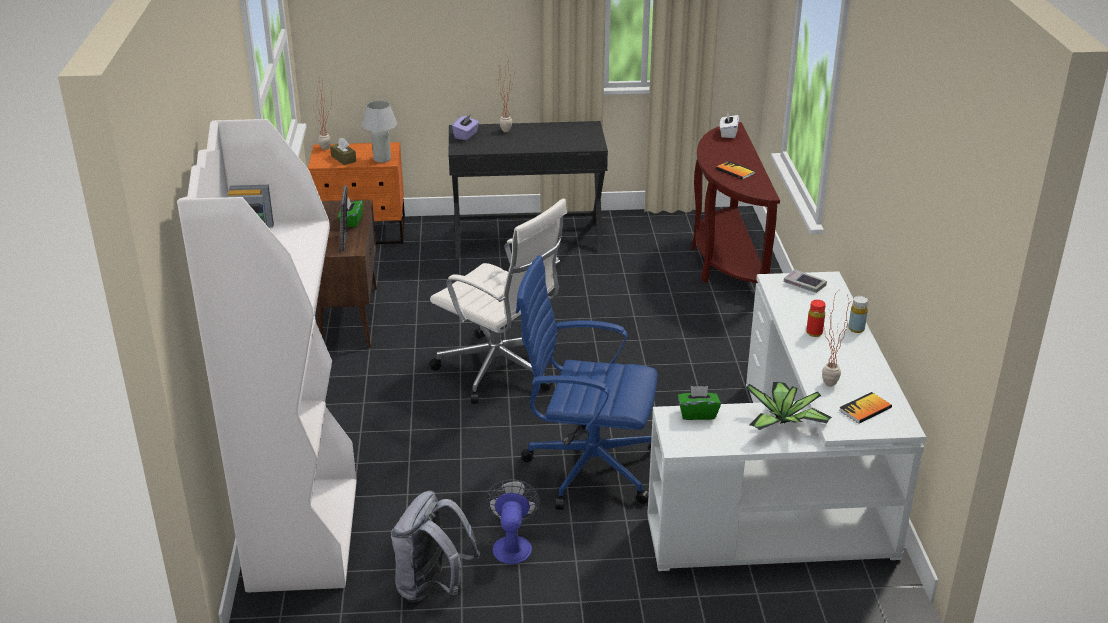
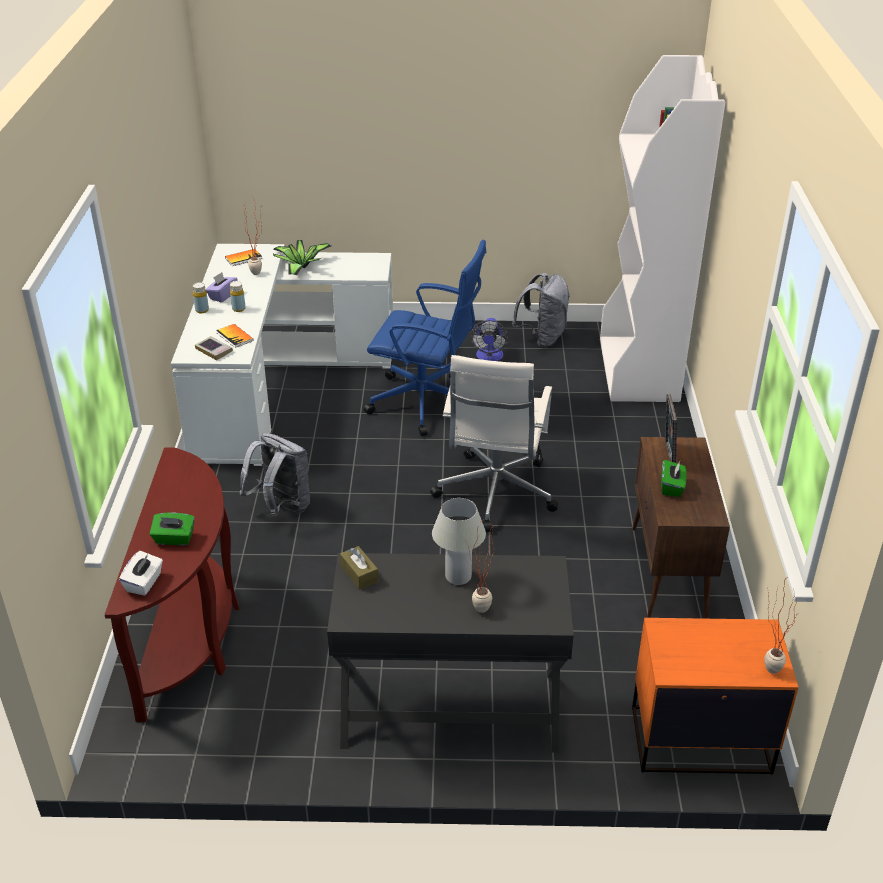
camera: 175 degrees left, 5 degrees up
brown tissue box [330,138,356,165] -> brown tissue box moved to [340,546,379,589]
white table lamp [362,101,397,163] -> white table lamp moved to [432,498,486,585]
white office chair [429,198,567,404] -> white office chair turned 120 degrees counterclockwise [430,355,558,532]
purple tissue box [452,114,479,140] -> purple tissue box moved to [206,272,238,302]
green tissue box [678,386,721,420] -> green tissue box moved to [150,513,195,545]
book [716,161,755,180] -> book moved to [216,324,254,348]
red bottle [806,300,826,337] -> yellow bottle [230,281,246,312]
none -> grey backpack [239,433,310,516]

